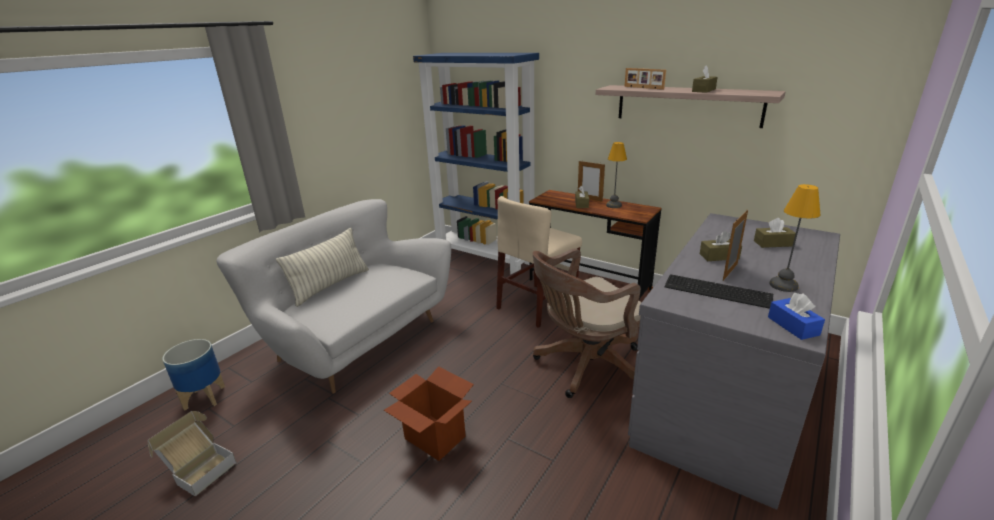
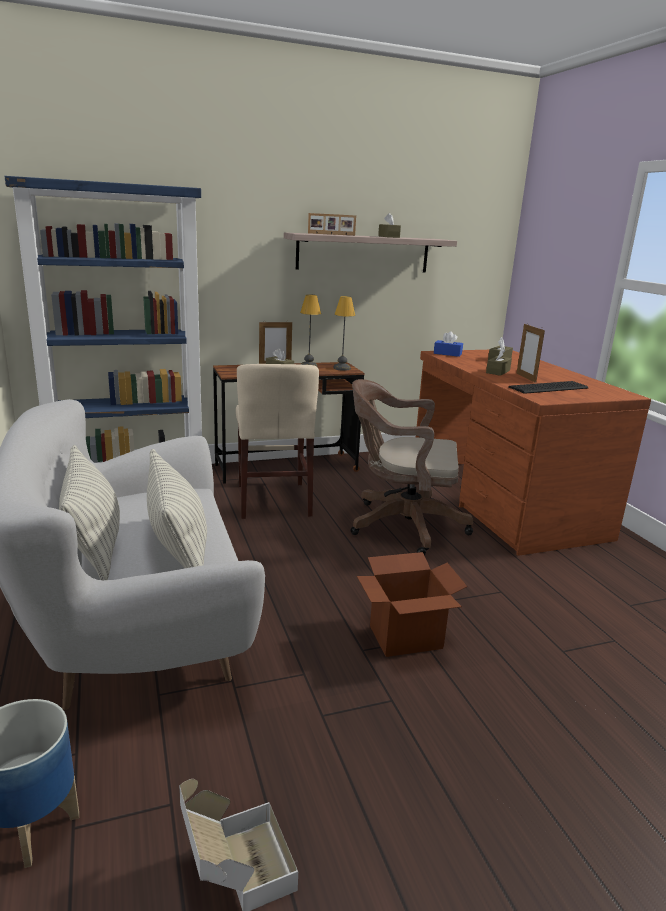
camera: 55 degrees left, 5 degrees down
brown office chair [533,248,642,398] -> brown office chair turned 90 degrees clockwise [351,379,473,555]
grey desk [628,213,840,509] -> brown desk [416,350,651,556]
blue tissue box [768,293,825,340] -> blue tissue box moved to [434,331,463,357]
table lamp [769,184,820,292] -> table lamp moved to [333,296,355,371]
none -> pillow [147,449,207,568]

